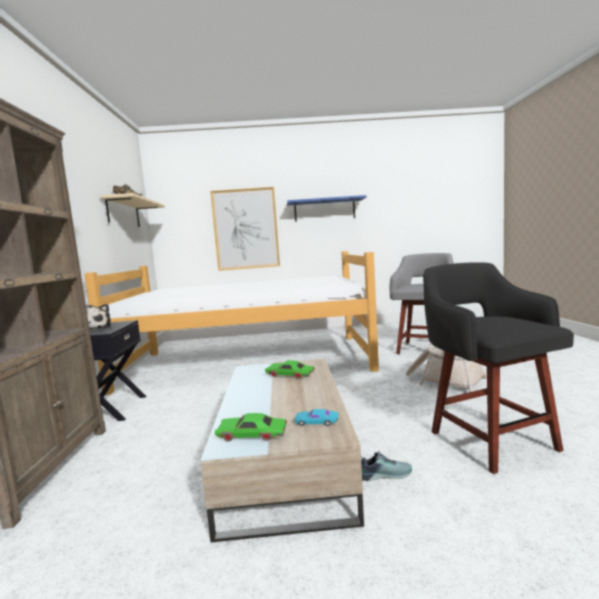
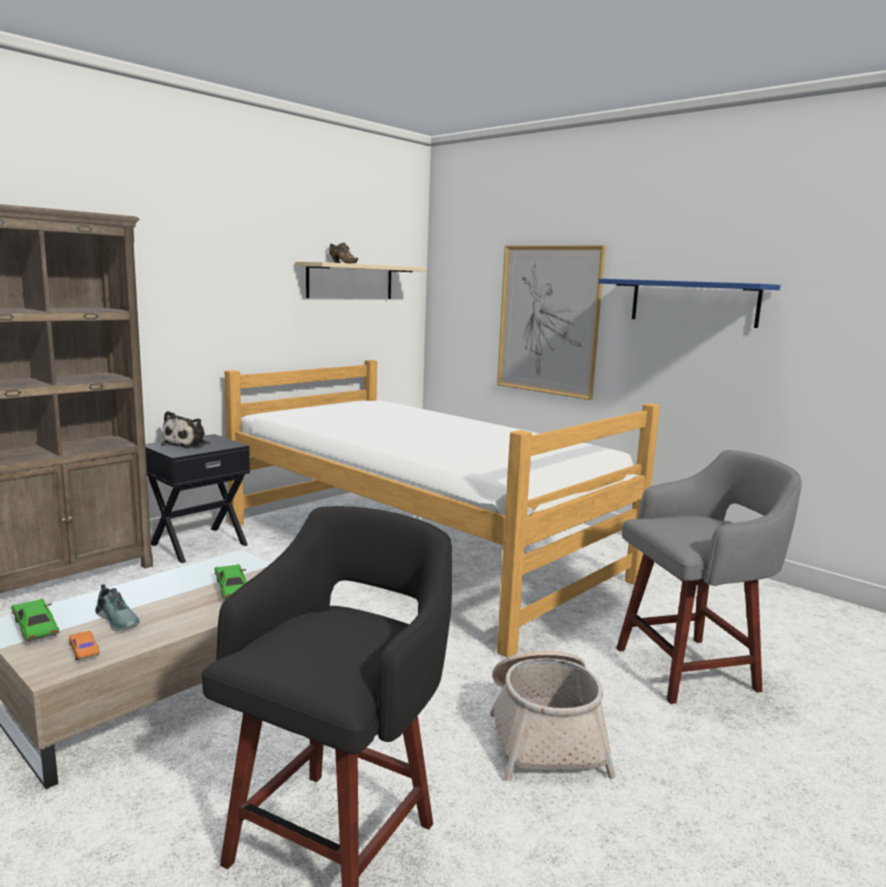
camera: 45 degrees right, 5 degrees up
turquoise toy car [295,409,339,426] -> orange toy car [69,631,99,660]
shoe [361,451,412,481] -> shoe moved to [95,584,140,631]

